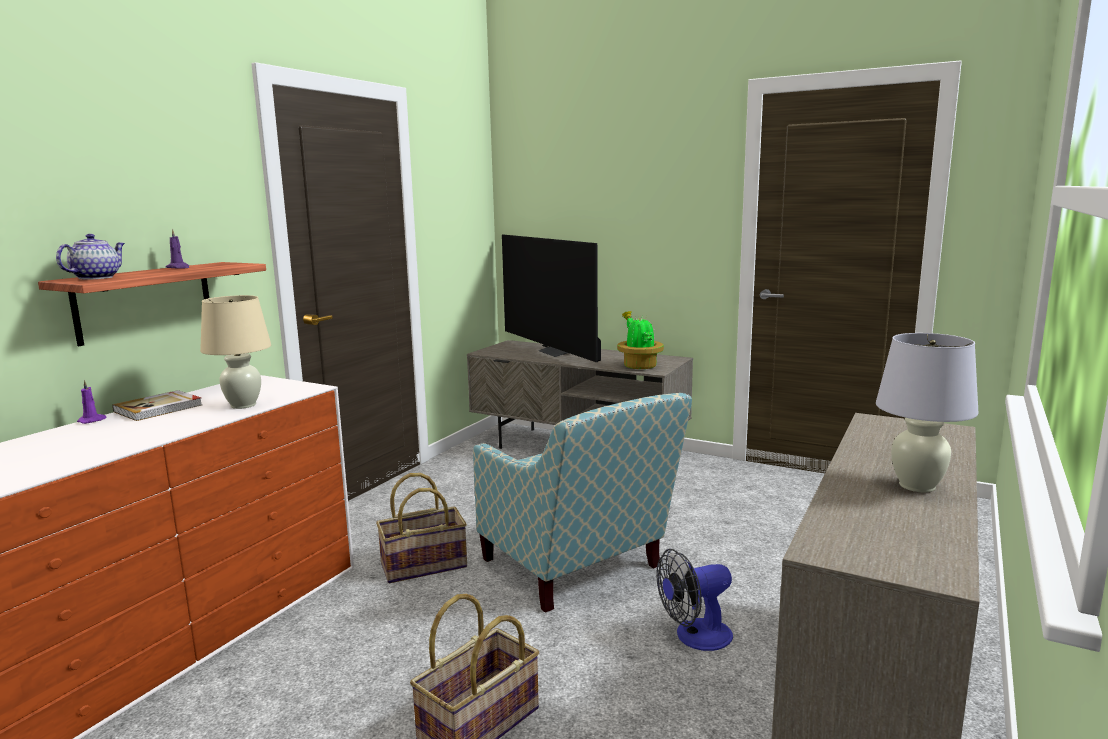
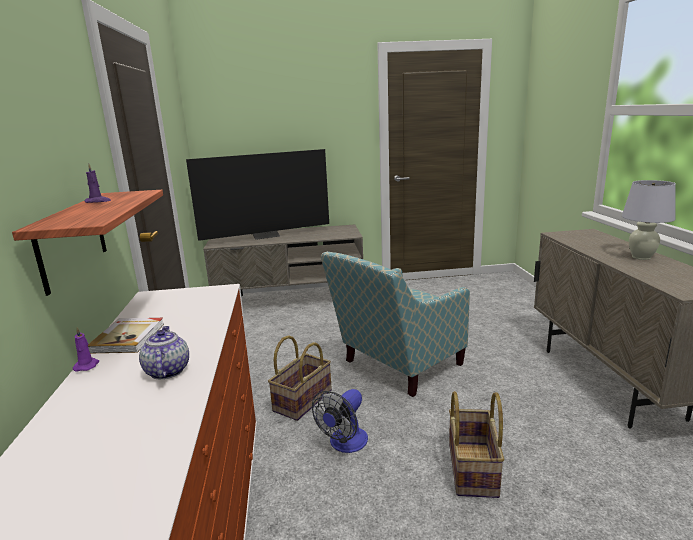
camera: 35 degrees left, 5 degrees up
teapot [56,234,125,280] -> teapot moved to [139,326,189,379]
beige table lamp [200,295,271,409] -> none
armchair [473,393,692,613] -> armchair turned 120 degrees clockwise [321,252,470,397]
television [502,234,601,362] -> television turned 45 degrees counterclockwise [186,149,329,241]
potted plant [617,311,664,369] -> none
fan [656,549,733,651] -> fan moved to [312,389,368,453]

